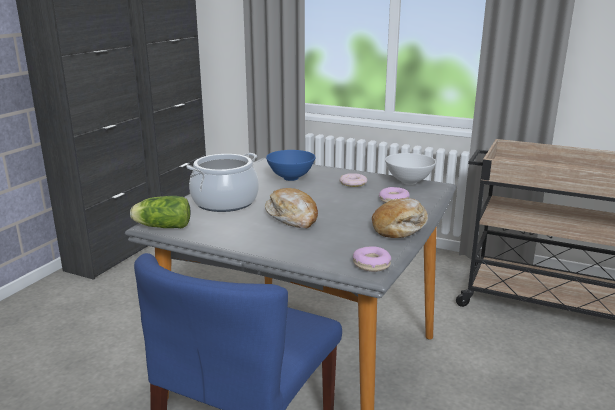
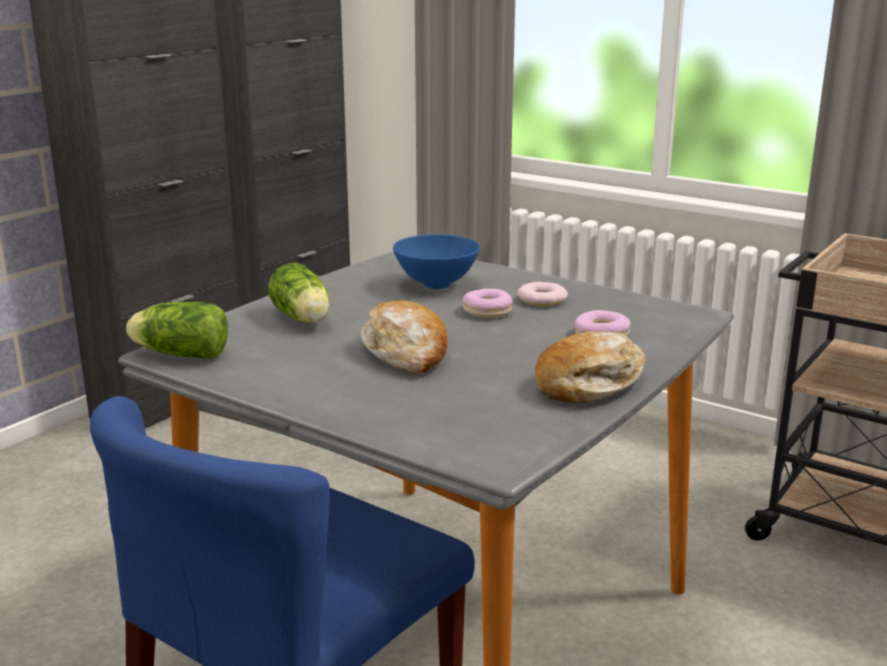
camera: 10 degrees right, 0 degrees up
cooking pot [186,153,259,212] -> lettuce [268,263,330,323]
donut [353,246,391,272] -> donut moved to [462,289,513,318]
white bowl [385,153,436,185] -> none

